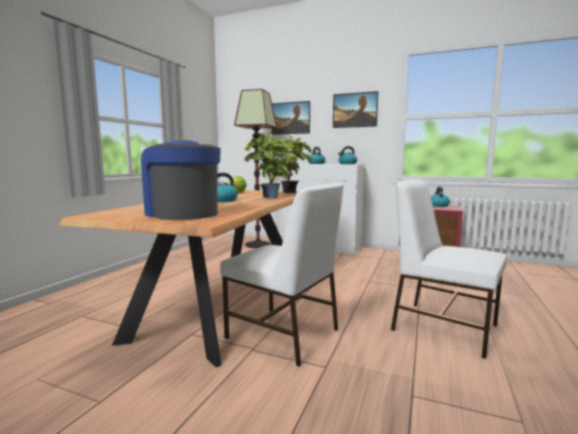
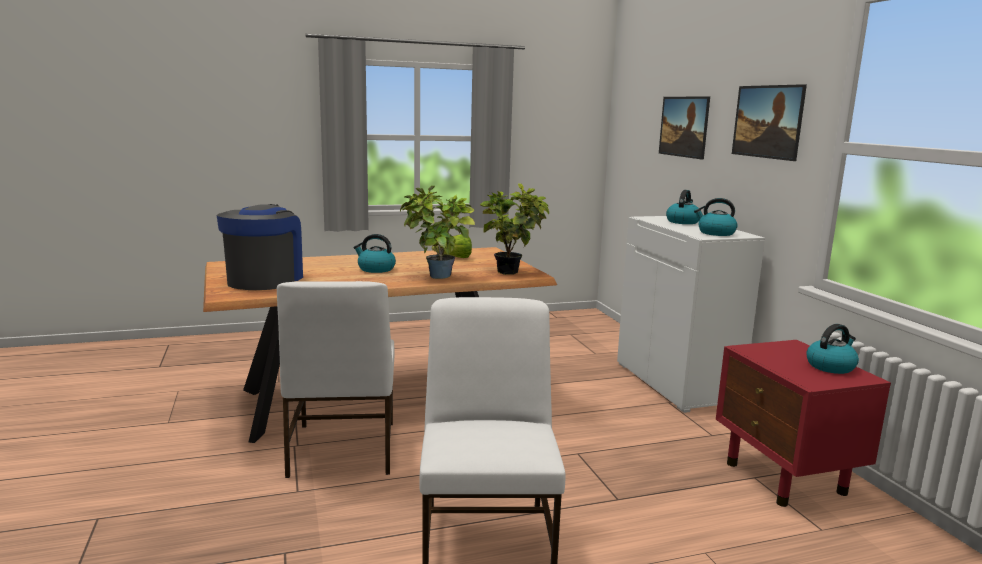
camera: 50 degrees right, 5 degrees up
floor lamp [234,89,277,248] -> none

